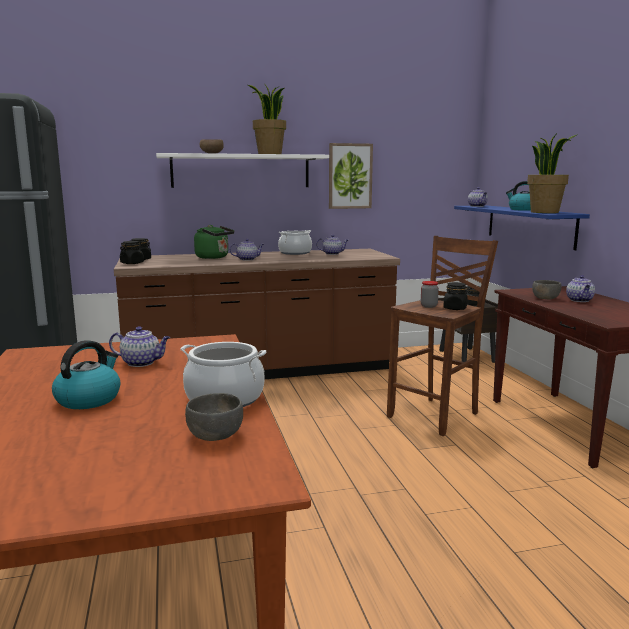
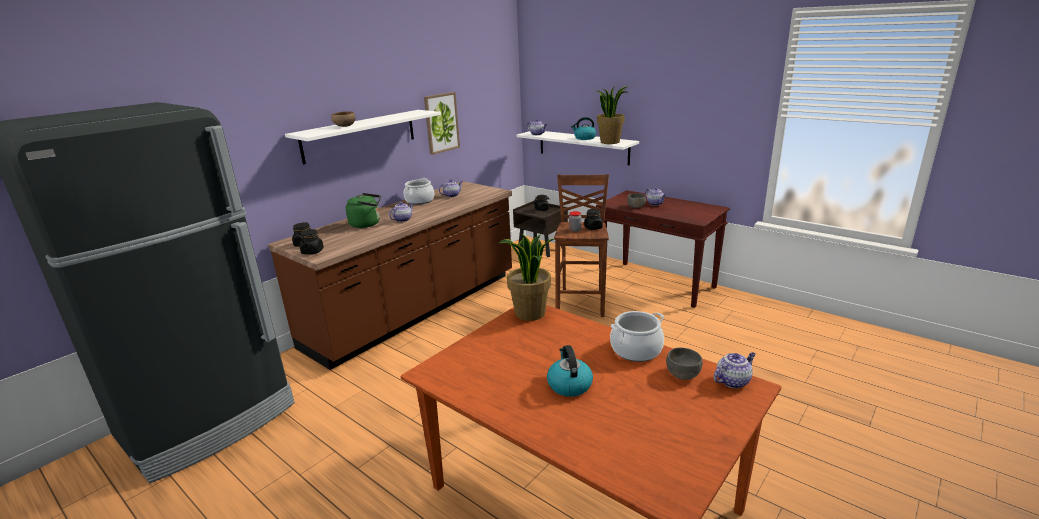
camera: 35 degrees left, 10 degrees up
teapot [109,326,170,367] -> teapot moved to [714,352,756,388]
potted plant [248,85,286,154] -> potted plant moved to [499,234,554,321]
blue shelf [454,205,590,250] -> white shelf [516,131,639,166]

